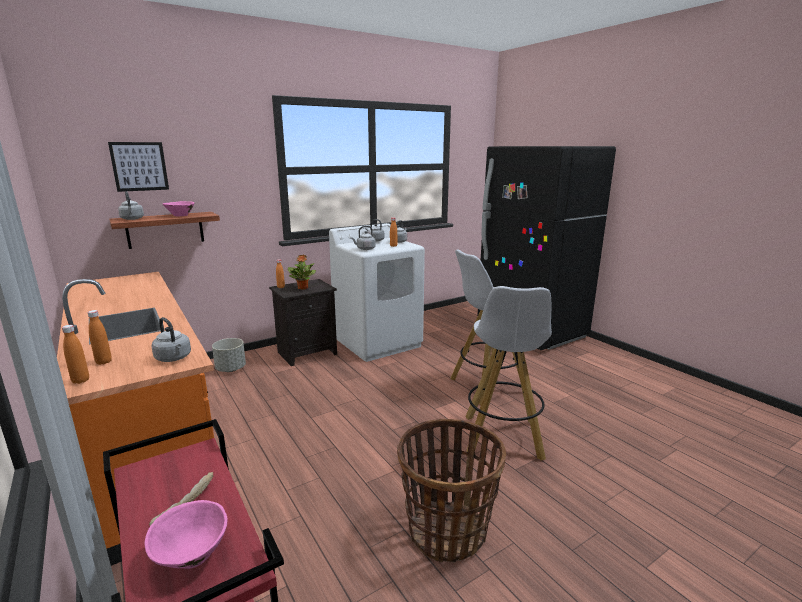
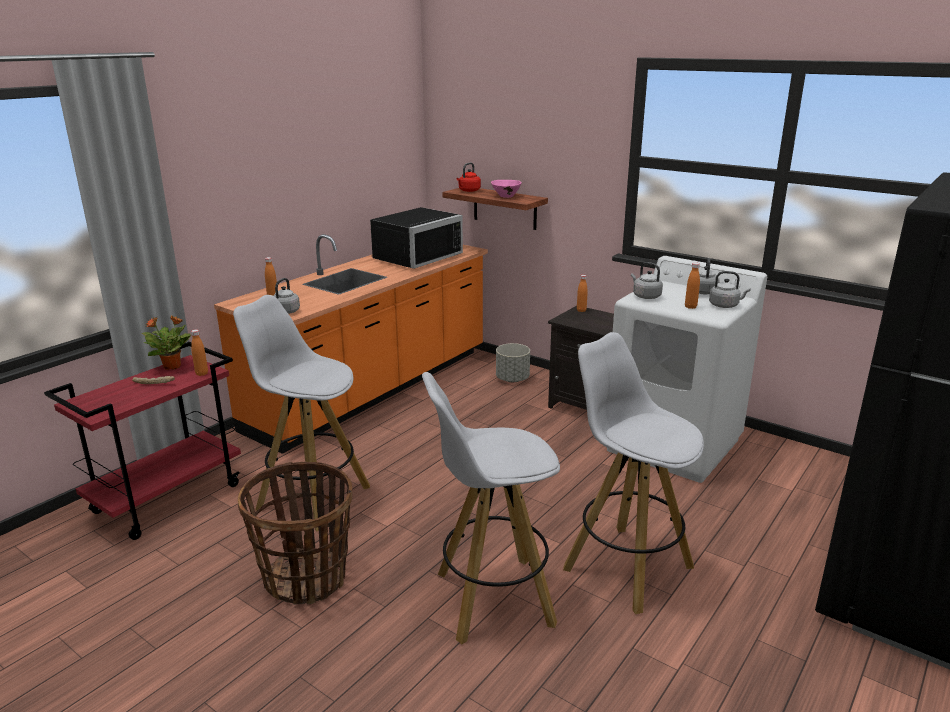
camera: 70 degrees right, 5 degrees up
orange bottle [62,325,89,384] -> orange bottle moved to [191,329,208,376]
picture [108,142,169,192] -> none
grey kettle [118,191,144,220] -> red kettle [457,163,481,192]
pink bowl [144,500,228,569] -> none
potted plant [288,255,316,290] -> potted plant moved to [142,315,191,370]
none -> white stool [233,295,370,531]
none -> black microwave [370,207,463,269]

